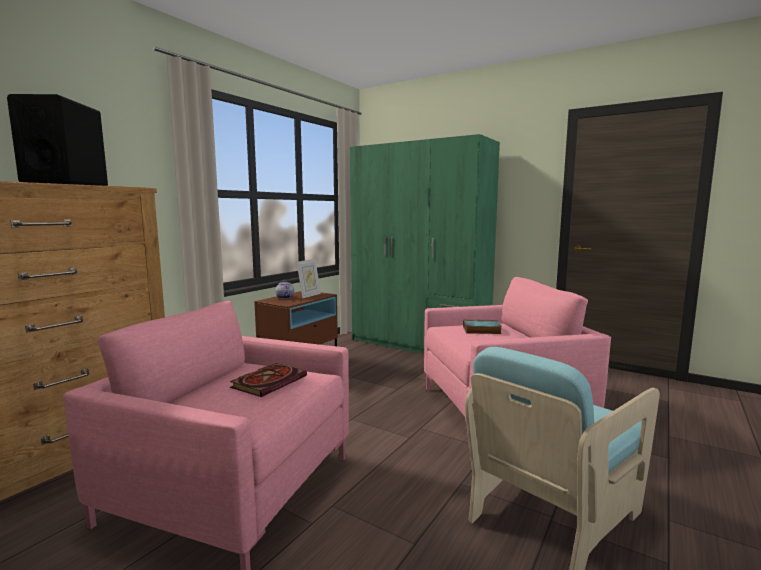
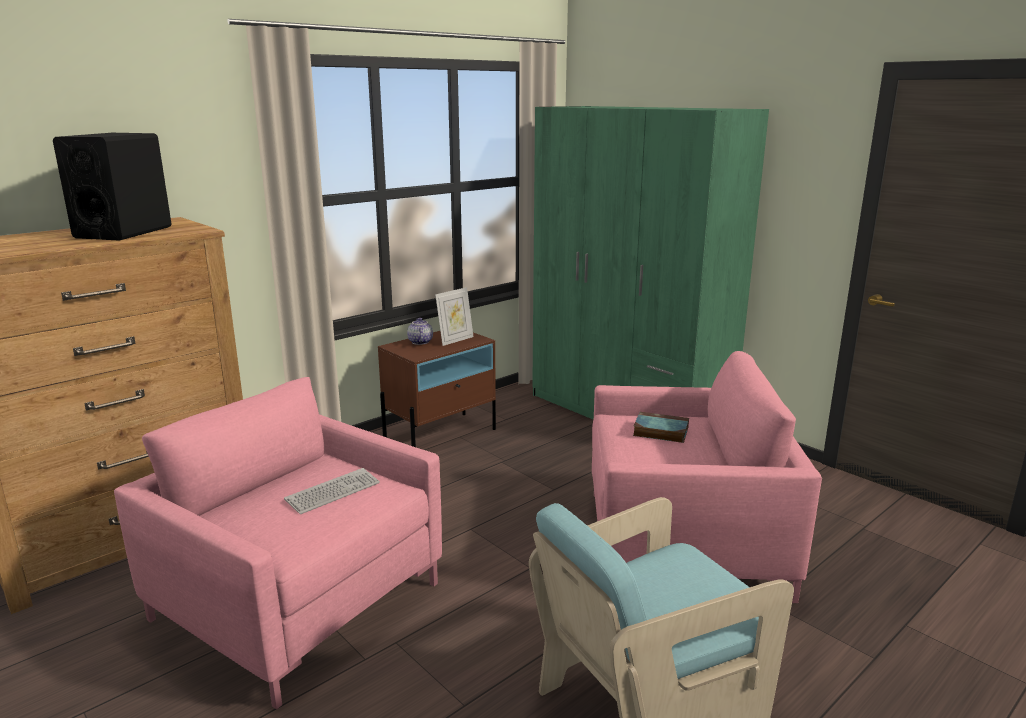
camera: 15 degrees right, 10 degrees up
book [230,363,307,397] -> keyboard [284,468,380,514]

